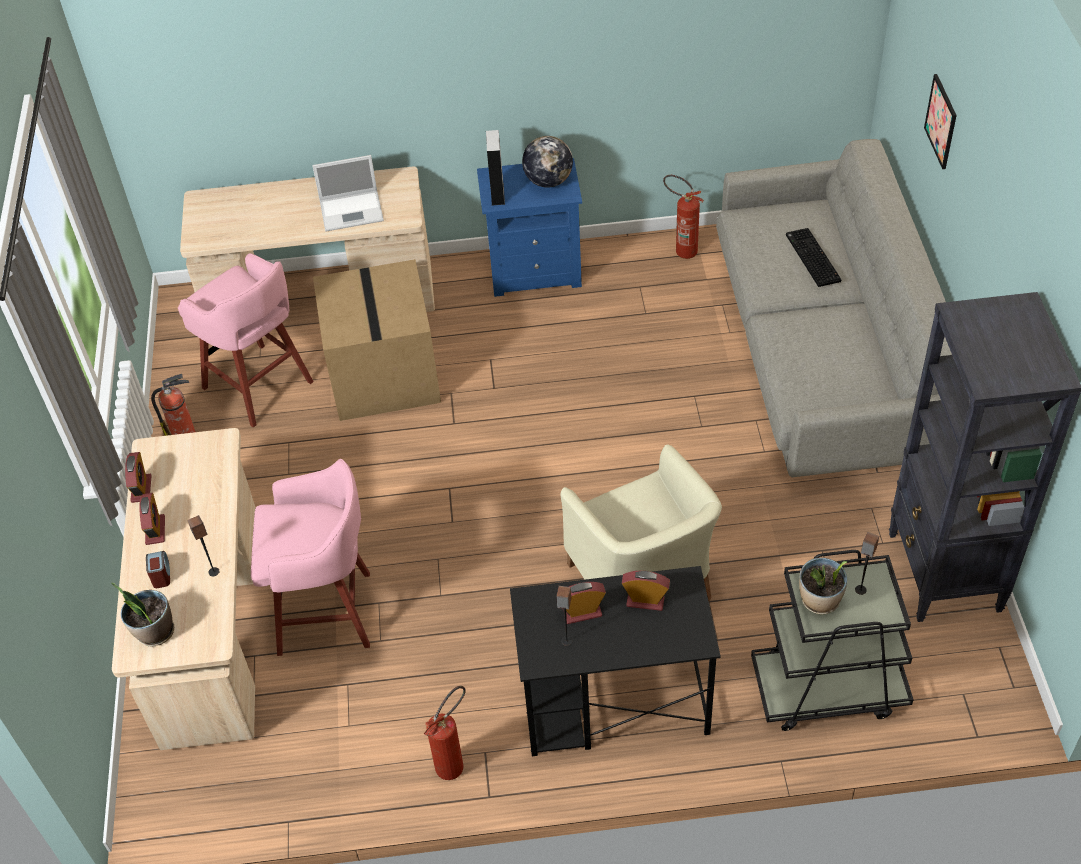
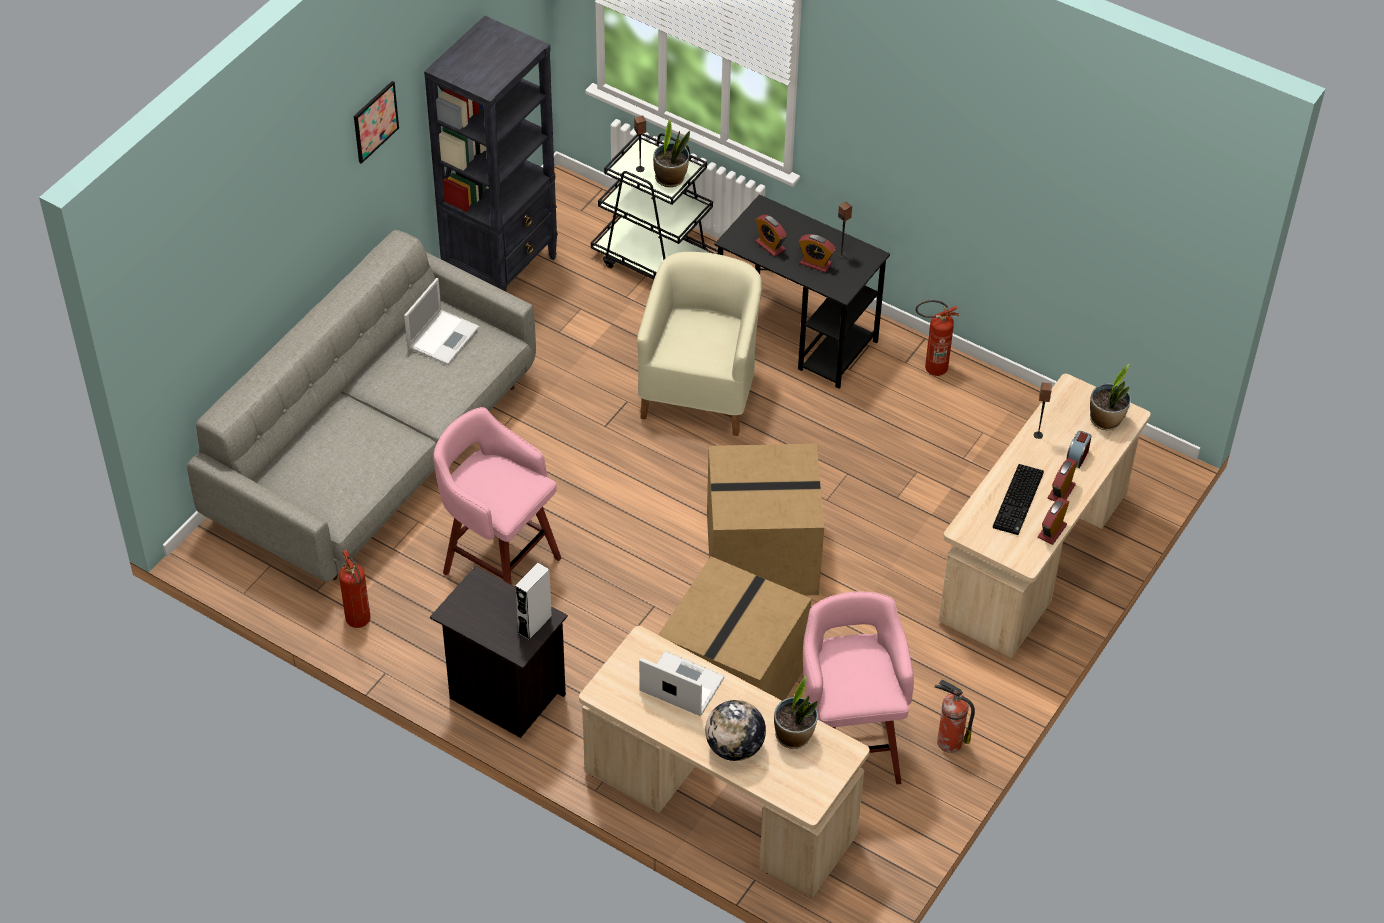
camera: 145 degrees left, 0 degrees up
pink stool [251,459,370,656] -> pink stool moved to [433,407,561,585]
blue nightstand [477,158,582,297] -> black nightstand [430,566,568,738]
globe [522,136,573,188] -> globe moved to [705,700,766,761]
keyboard [786,228,842,287] -> keyboard moved to [993,464,1044,535]
picture [924,74,957,169] -> picture moved to [354,81,399,164]
none -> laptop [404,278,479,365]
none -> cardboard box [707,443,824,596]
none -> potted plant [774,675,818,749]

